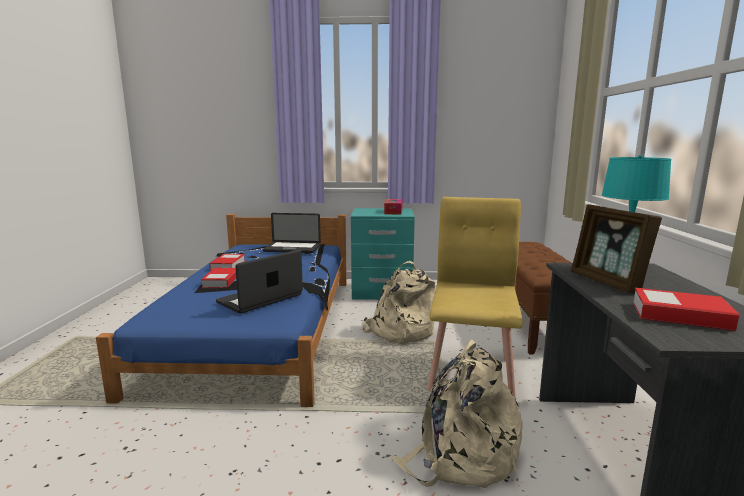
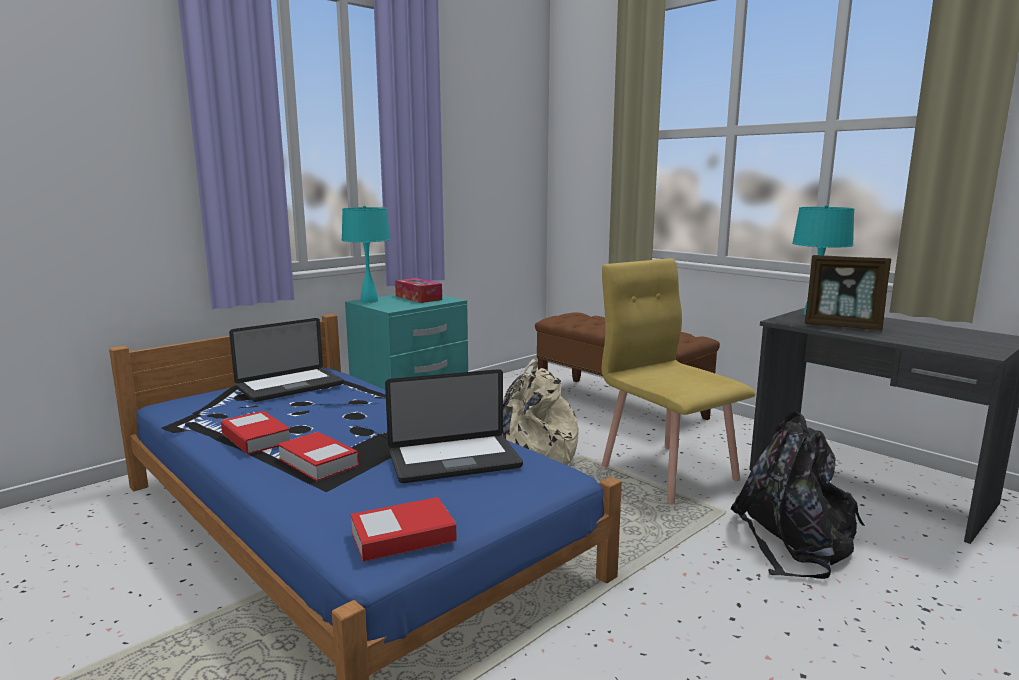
camera: 45 degrees left, 0 degrees up
laptop [216,250,303,314] -> laptop turned 105 degrees counterclockwise [385,369,523,483]
beige backpack [391,339,522,488] -> black backpack [731,412,865,579]
book [633,288,739,331] -> book moved to [350,497,457,562]
none -> turquoise table lamp [342,206,391,303]

